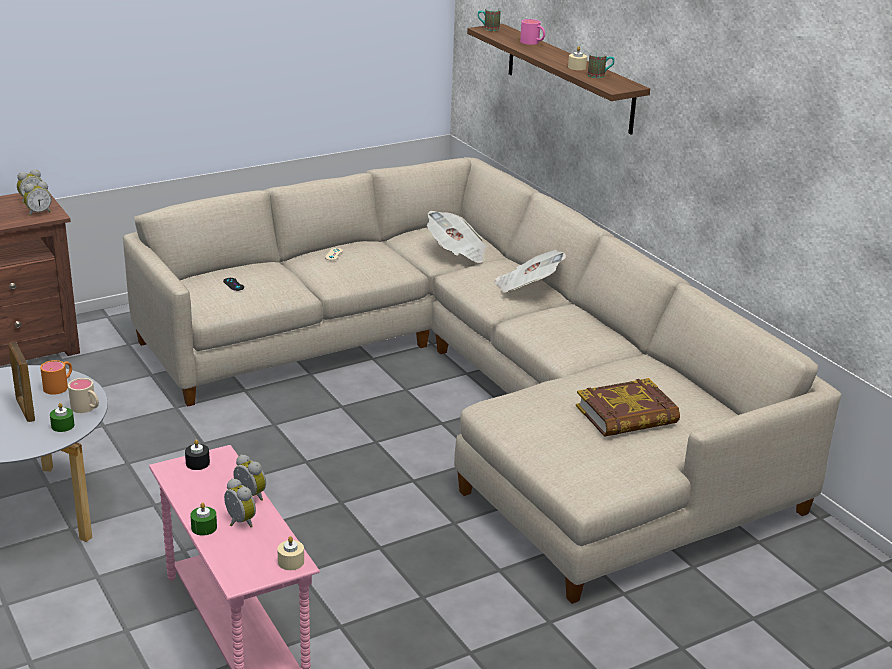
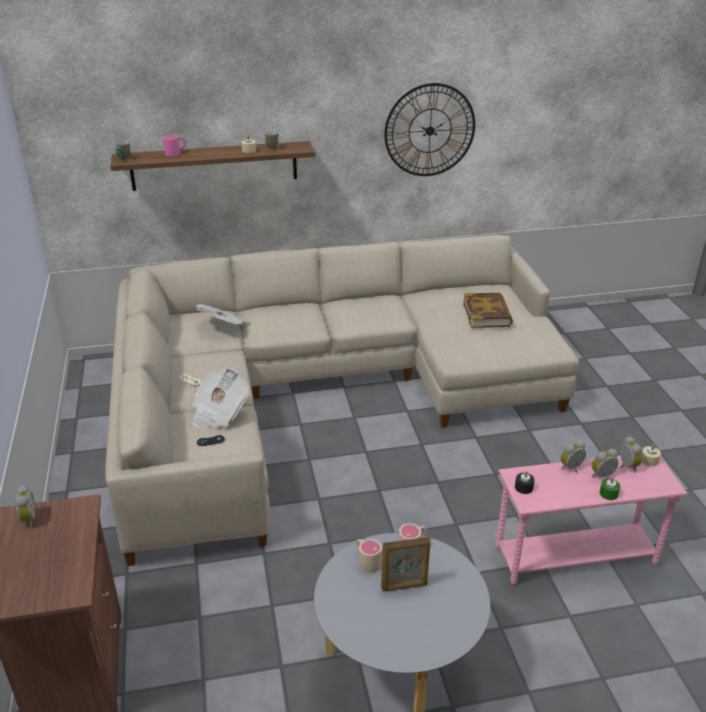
camera: 70 degrees left, 5 degrees up
alarm clock [24,181,52,216] -> alarm clock moved to [620,436,642,473]
orange mug [40,360,72,395] -> beige mug [356,539,382,573]
green candle [50,403,74,432] -> none
newspaper [495,250,566,293] -> newspaper moved to [192,368,249,428]
none -> wall clock [384,83,475,176]

